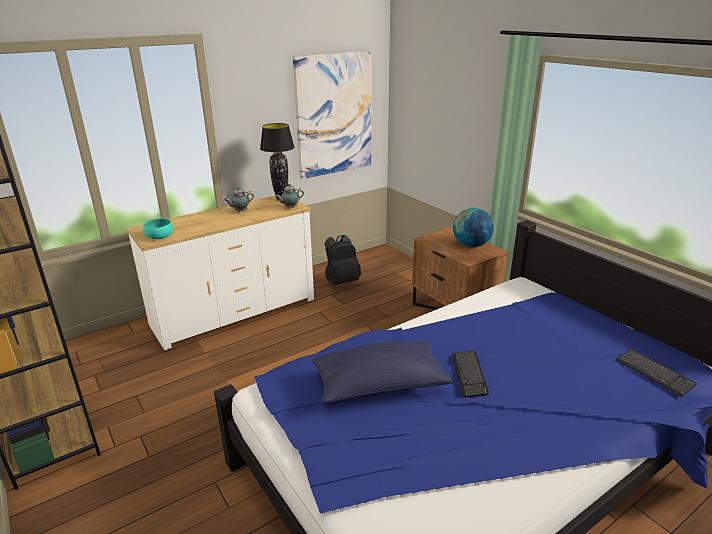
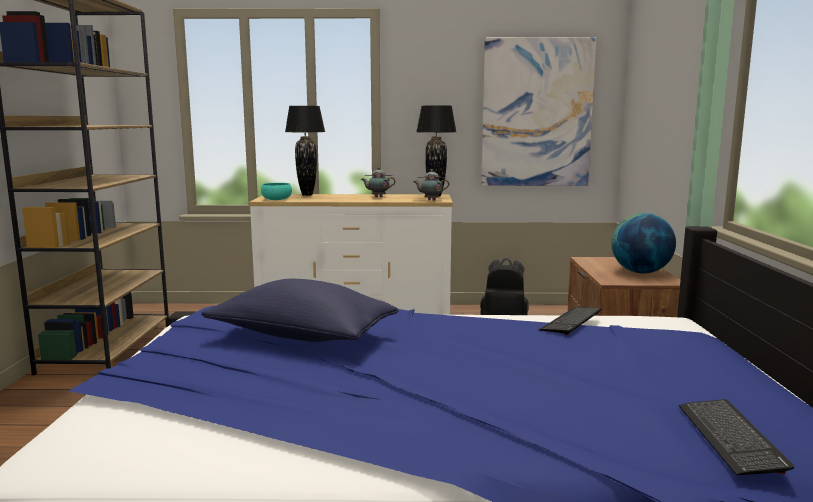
camera: 35 degrees right, 15 degrees down
keyboard [452,351,489,398] -> keyboard moved to [538,307,602,335]
none -> black table lamp [285,106,325,196]

